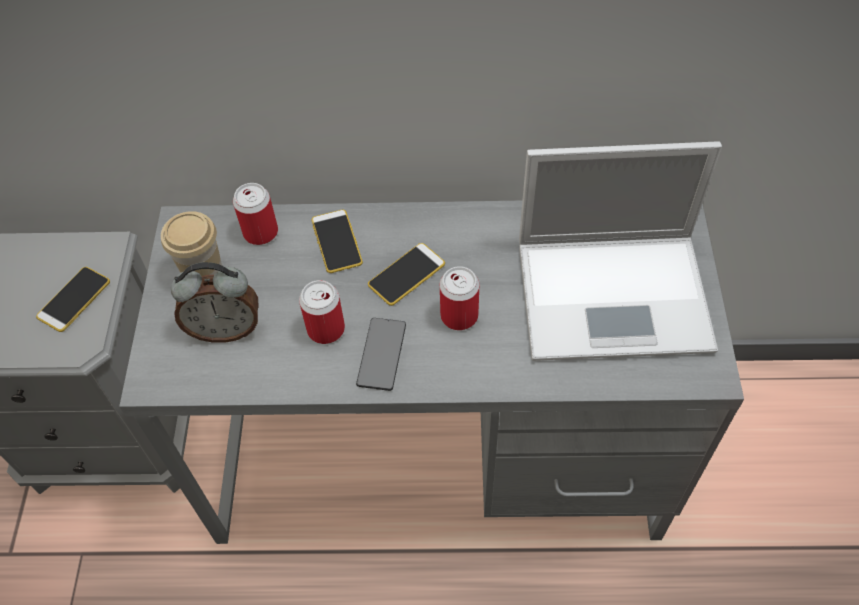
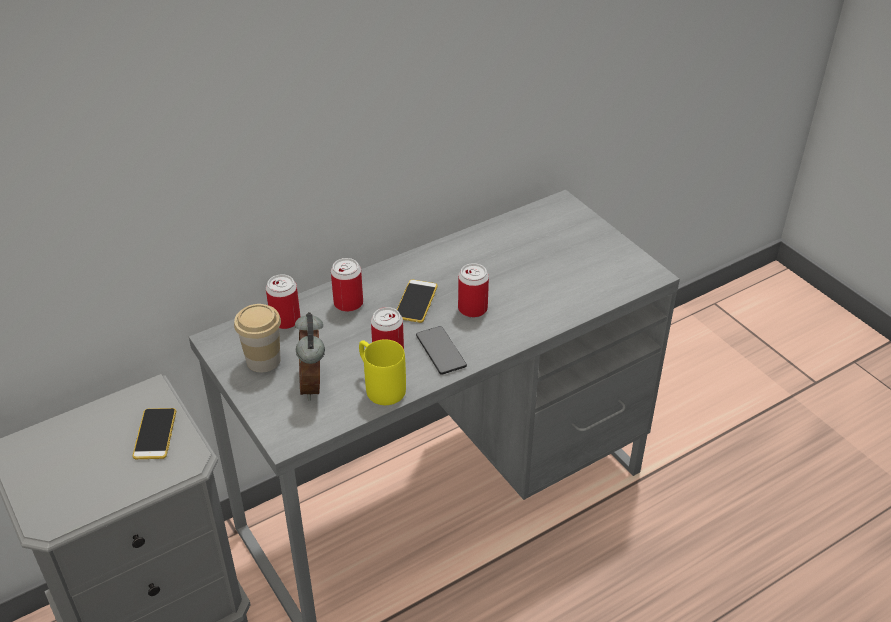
camera: 35 degrees left, 15 degrees down
alarm clock [171,262,258,343] -> alarm clock turned 120 degrees clockwise [295,312,325,401]
phone [312,210,363,273] -> can [331,258,363,312]
laptop [519,141,722,361] -> none
none -> yellow mug [359,339,406,405]

